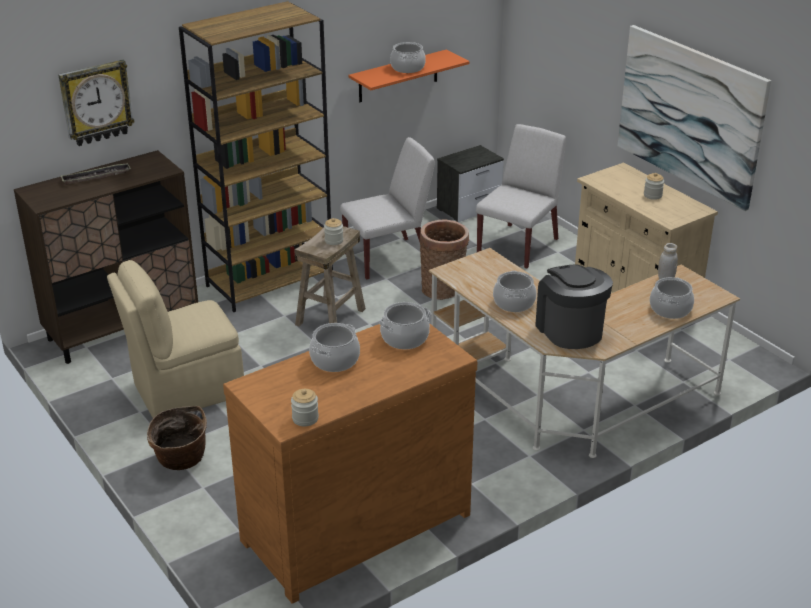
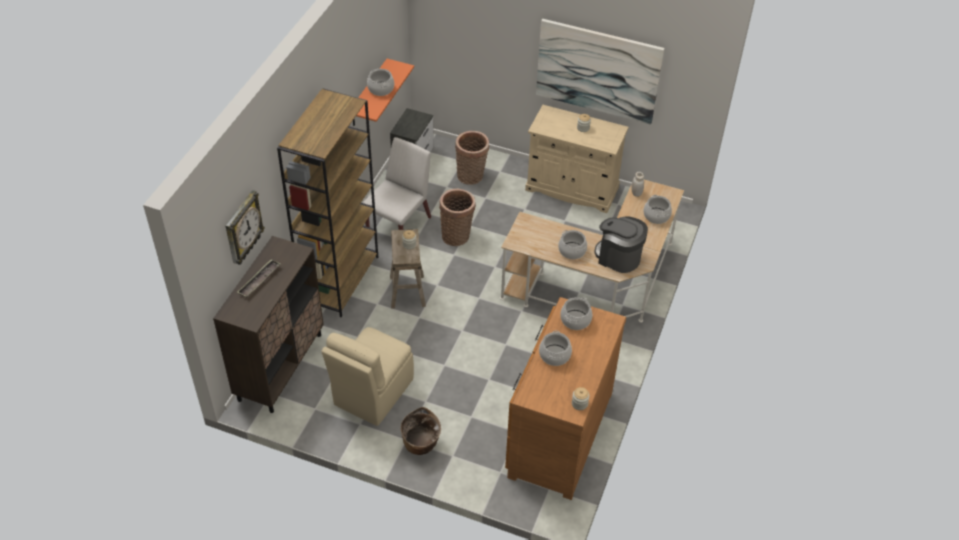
camera: 35 degrees left, 15 degrees up
white chair [476,124,566,269] -> basket [455,131,489,185]

